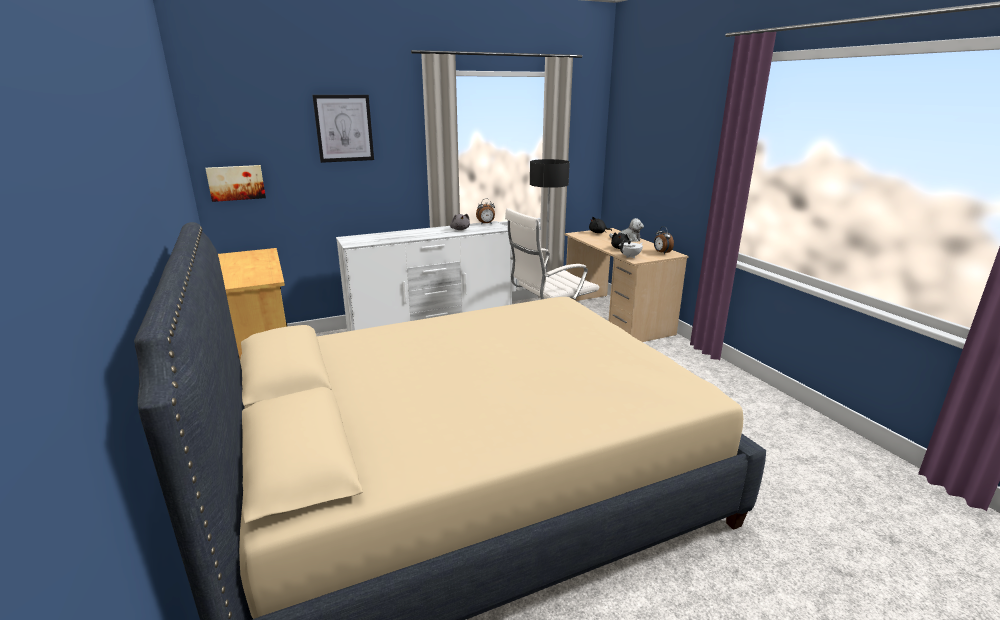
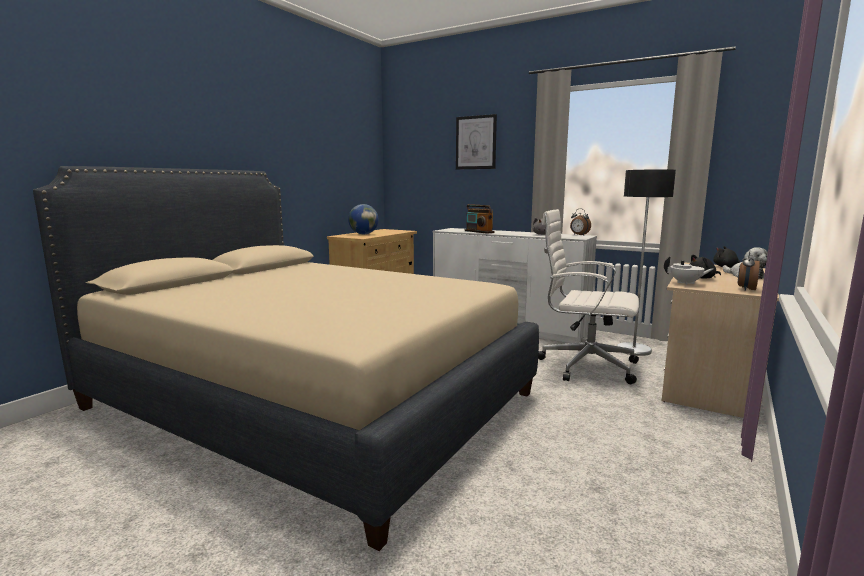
camera: 55 degrees right, 10 degrees down
picture [205,165,266,202] -> none
none -> globe [348,204,379,234]
none -> radio [465,204,495,234]

